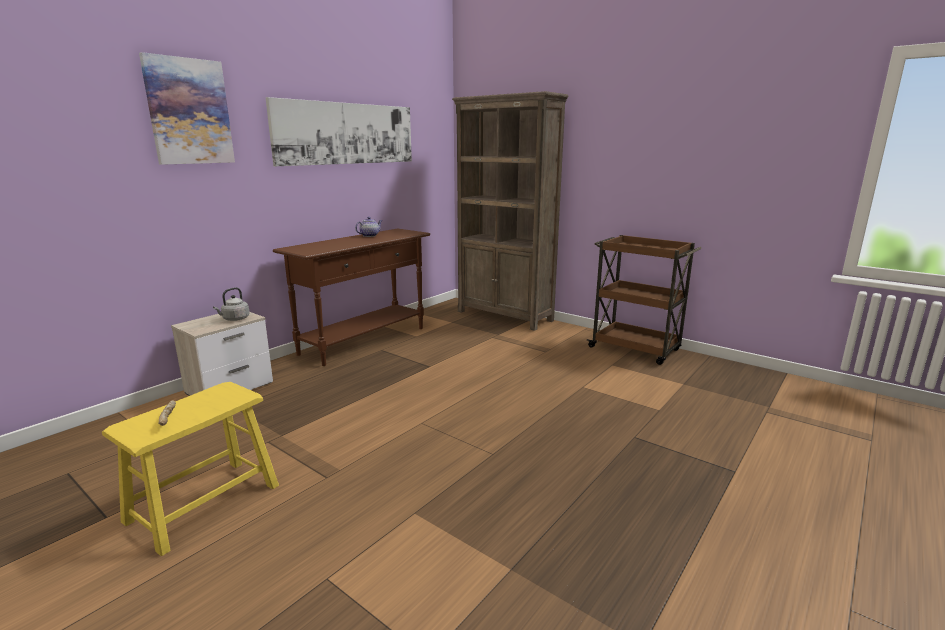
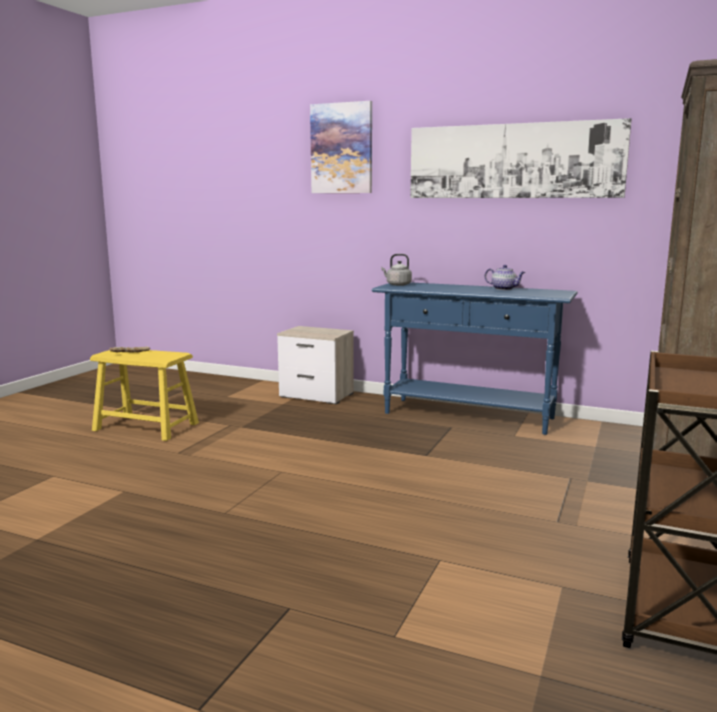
camera: 75 degrees right, 5 degrees down
grey kettle [213,287,250,321] -> grey kettle moved to [381,254,412,286]
brown console table [273,228,430,366] -> blue console table [372,282,578,435]

